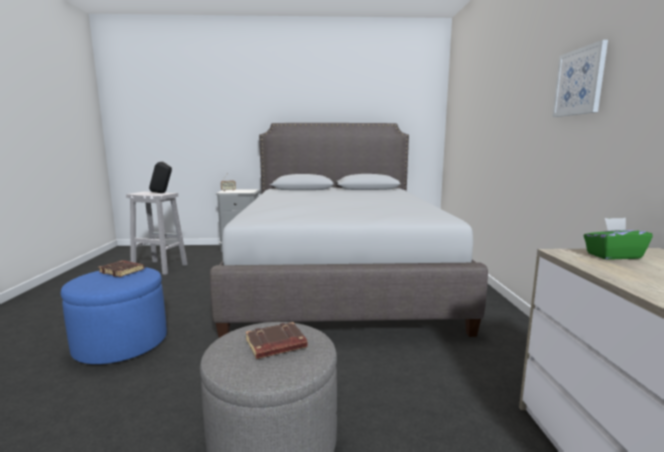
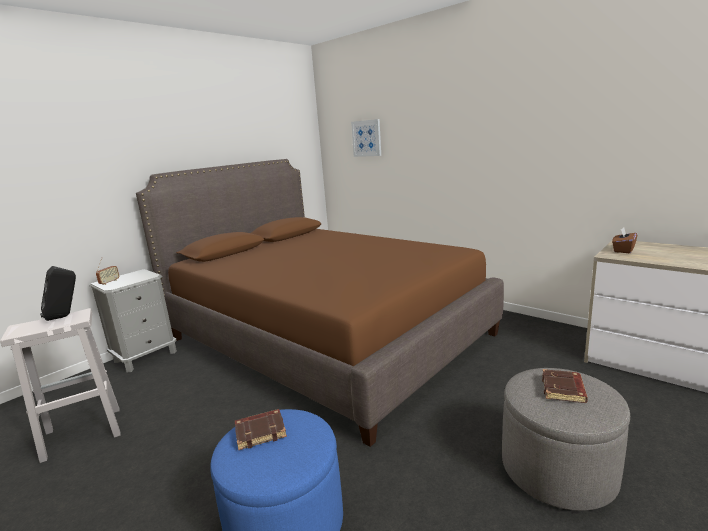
camera: 45 degrees left, 5 degrees up
grey bed [210,123,488,338] -> brown bed [136,159,504,447]
picture [552,40,608,117] -> picture moved to [351,119,381,157]
green tissue box [583,218,653,260] -> brown tissue box [612,227,638,253]

